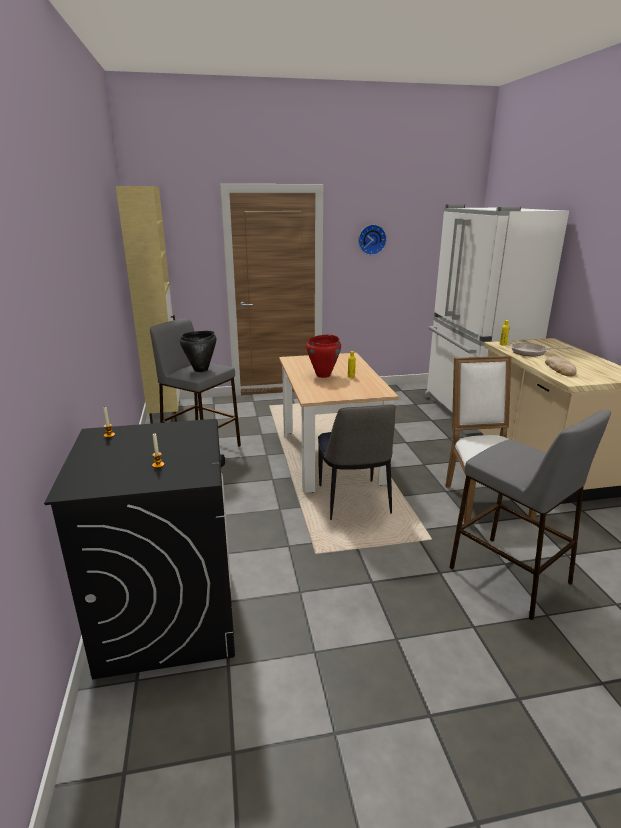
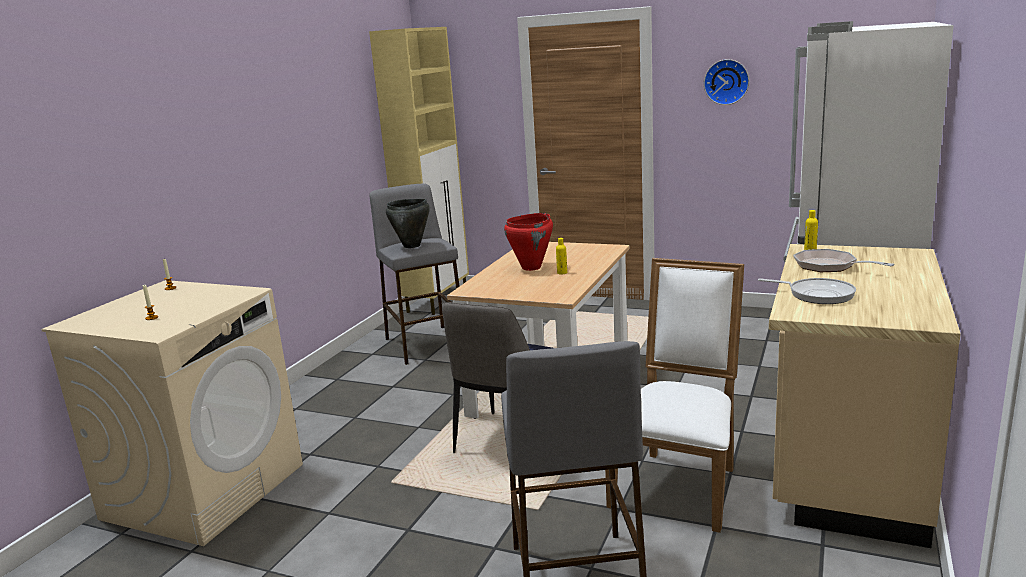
camera: 35 degrees right, 5 degrees down
black washing machine [44,419,235,679] -> beige washing machine [41,280,303,546]
bread [545,356,576,376] -> frying pan [758,278,856,304]

